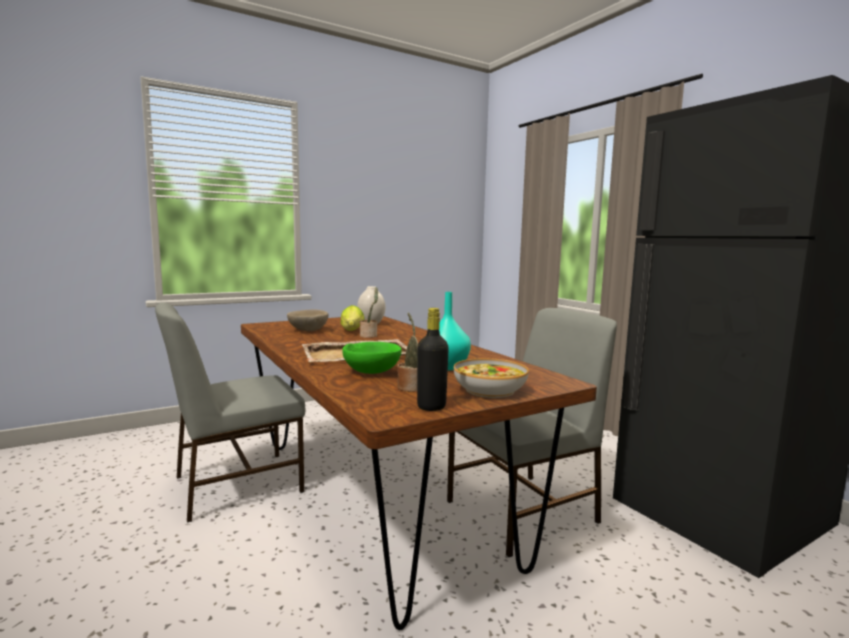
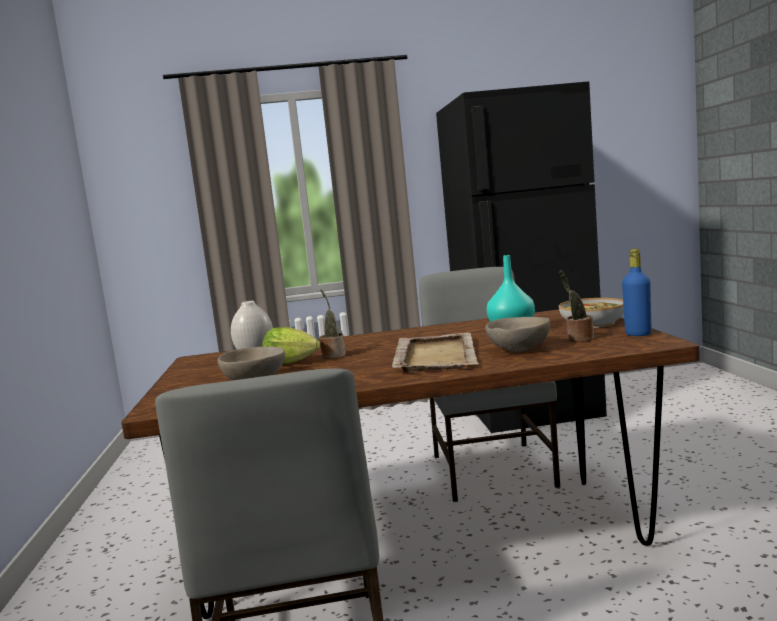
camera: 65 degrees left, 0 degrees up
green bowl [342,342,402,374] -> beige bowl [485,317,550,352]
black bottle [417,308,449,411] -> blue bottle [622,249,652,336]

